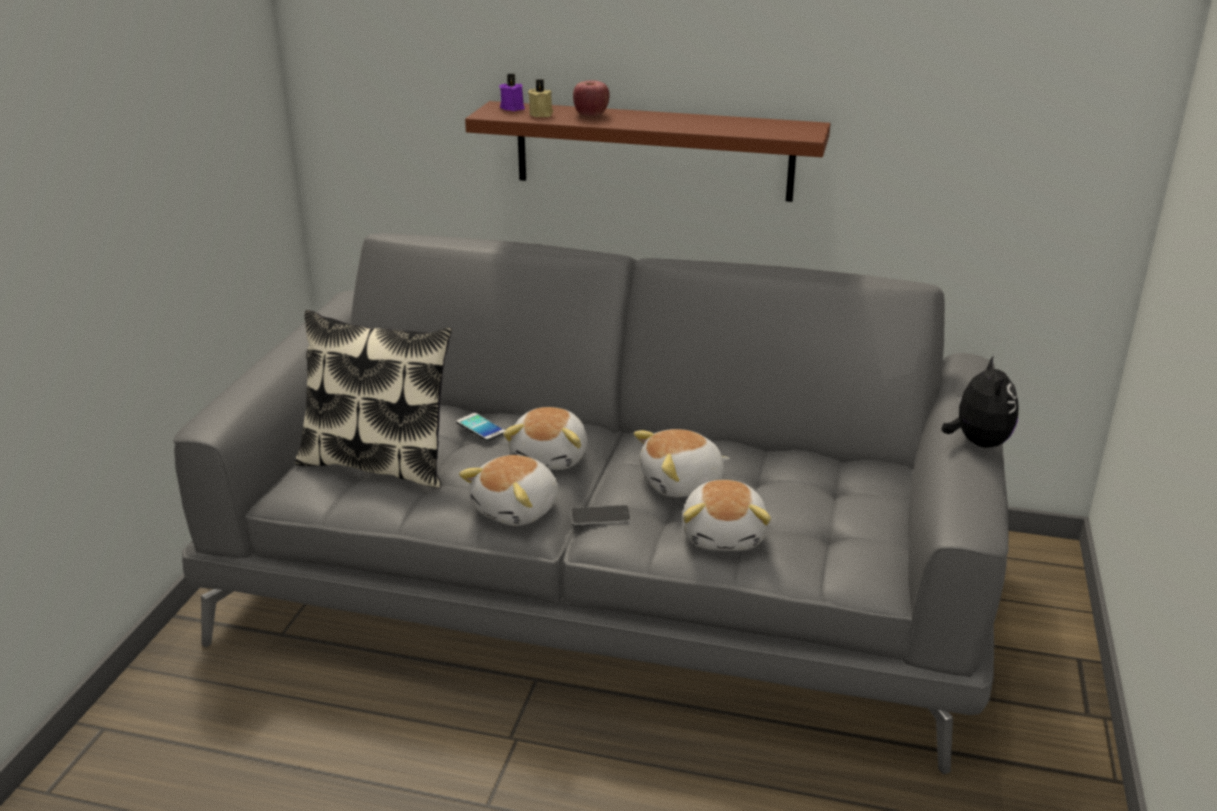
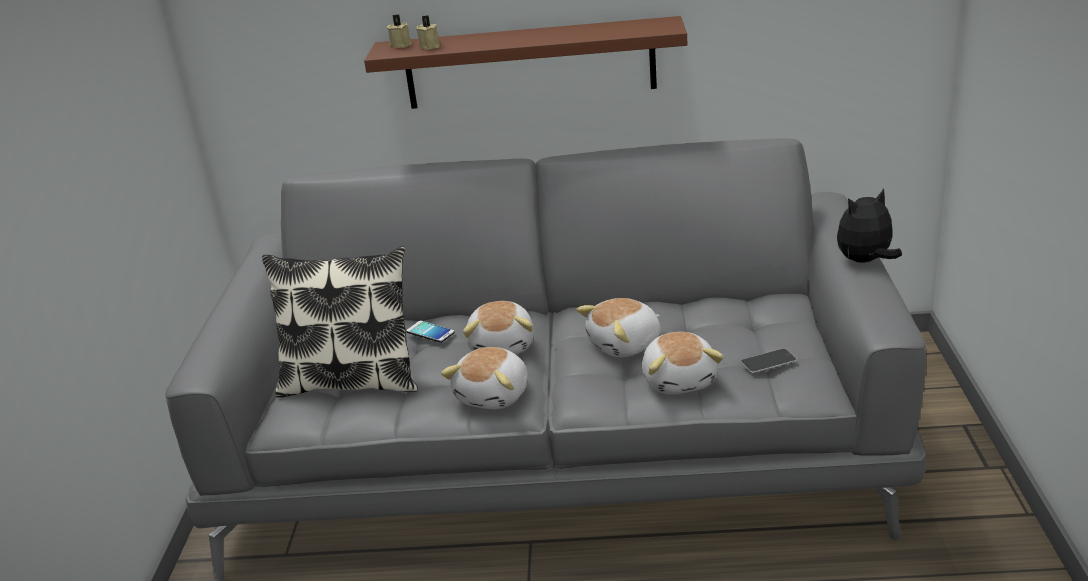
camera: 10 degrees left, 0 degrees up
purple candle [499,74,525,111] -> beige candle [387,15,412,48]
phone [571,505,631,525] -> phone moved to [740,348,797,373]
apple [573,80,610,116] -> none
plush toy [941,355,1019,448] -> plush toy turned 105 degrees counterclockwise [837,188,902,263]

